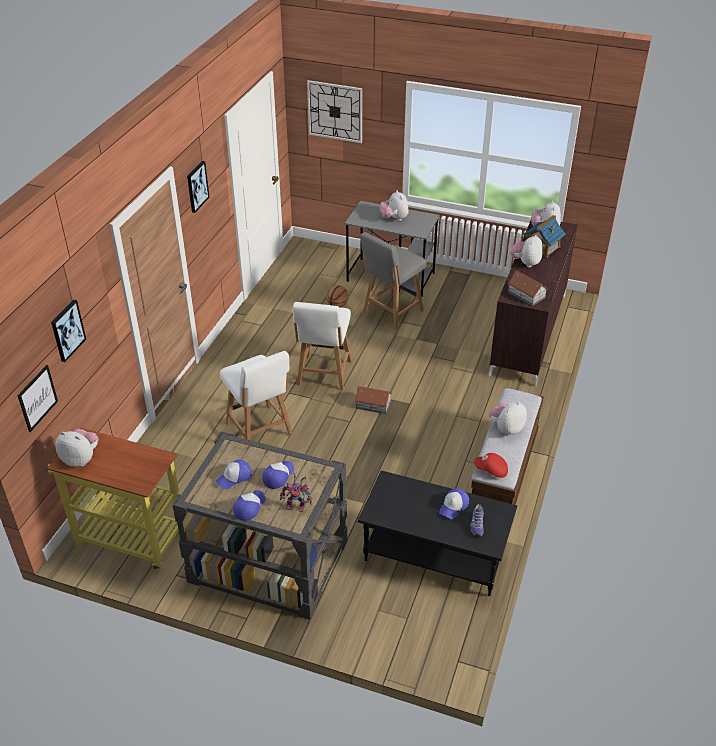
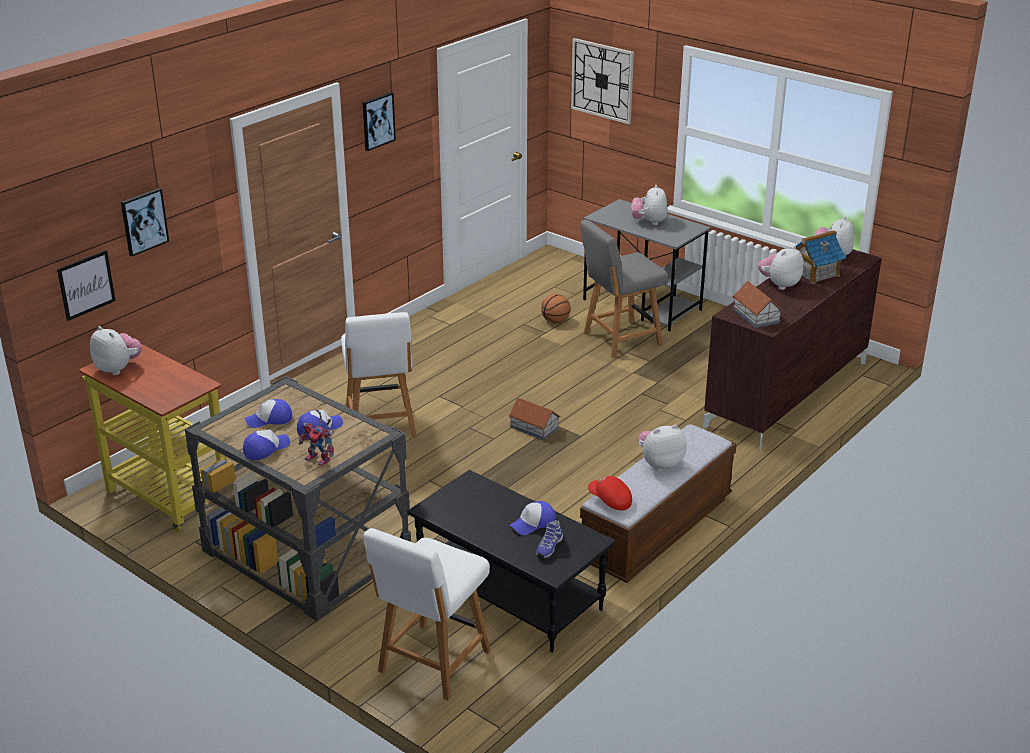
camera: 20 degrees right, 10 degrees down
white chair [293,302,352,390] -> white chair moved to [364,528,491,701]

